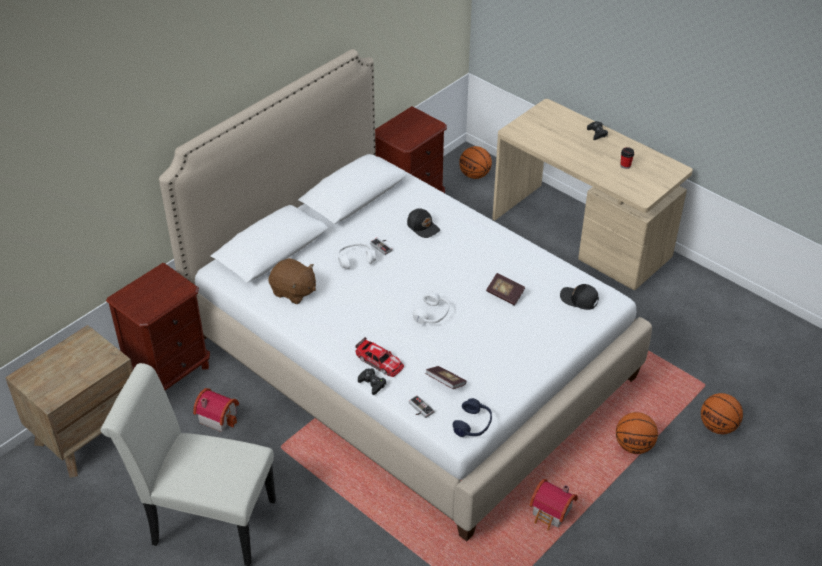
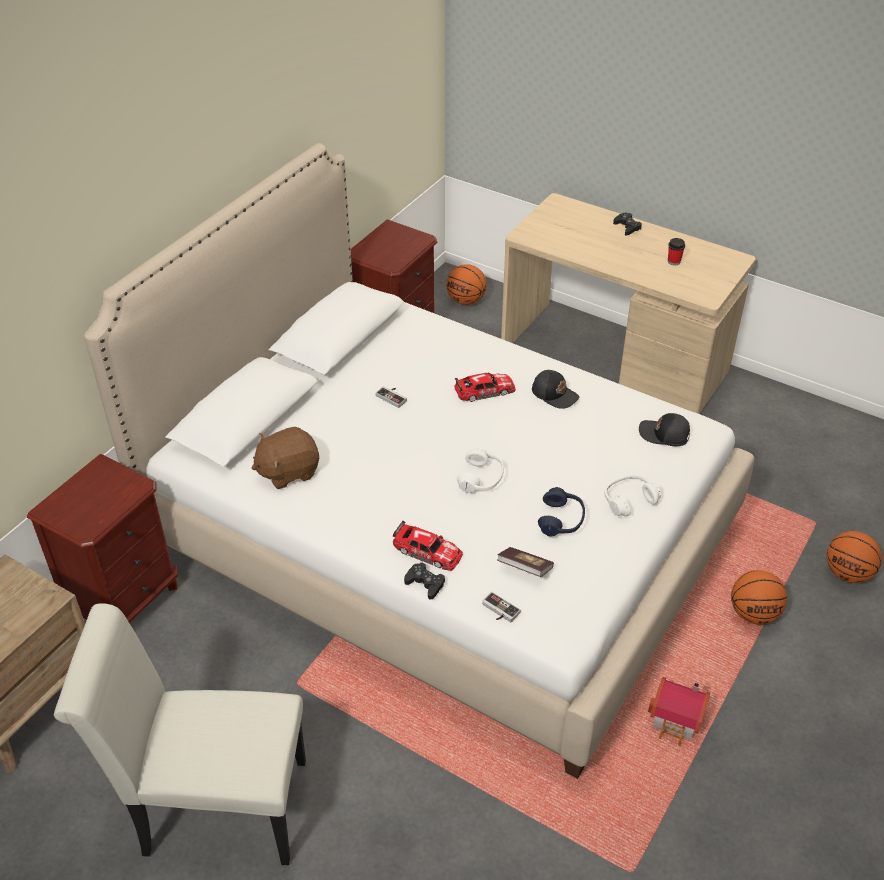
camera: 10 degrees left, 0 degrees up
toy house [193,388,239,432] -> none
brown plush toy [268,258,316,304] -> brown plush toy turned 135 degrees clockwise [251,427,319,489]
white headphones [338,243,376,269] -> white headphones moved to [605,475,661,516]
black cap [407,208,440,238] -> black cap moved to [532,370,579,409]
blue headphones [453,398,492,437] -> blue headphones moved to [538,487,585,536]
book [486,273,525,306] -> none
none -> toy car [454,372,516,402]

